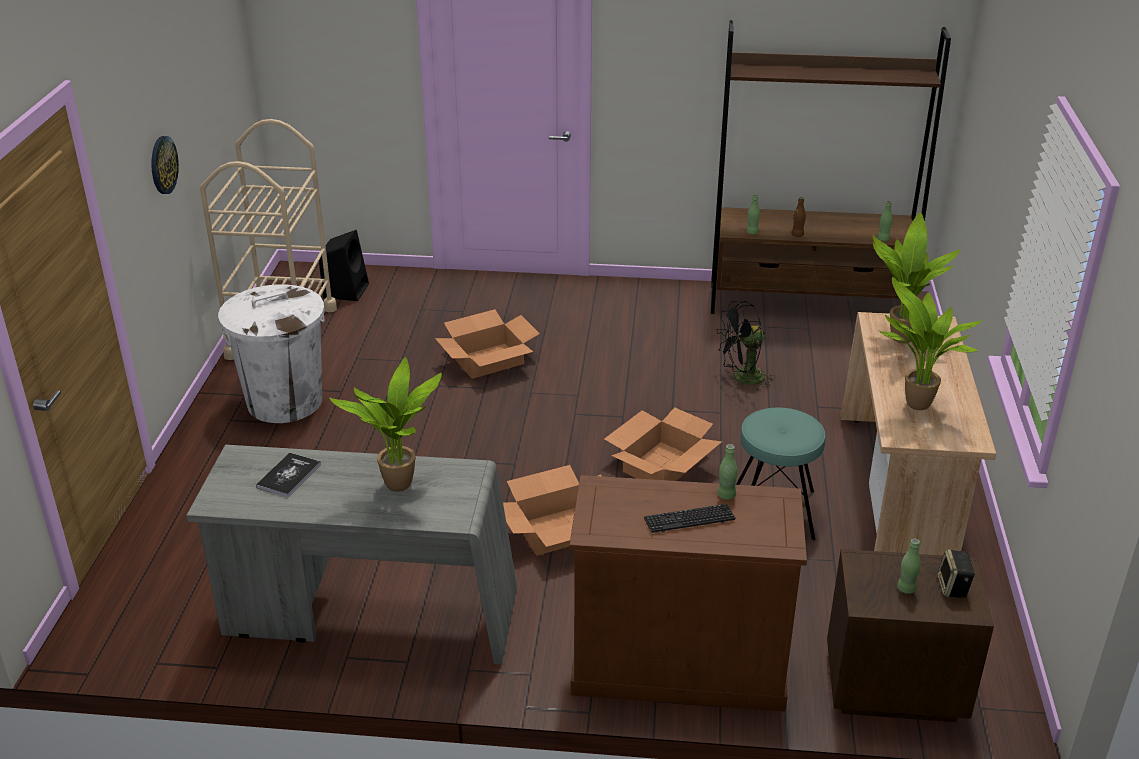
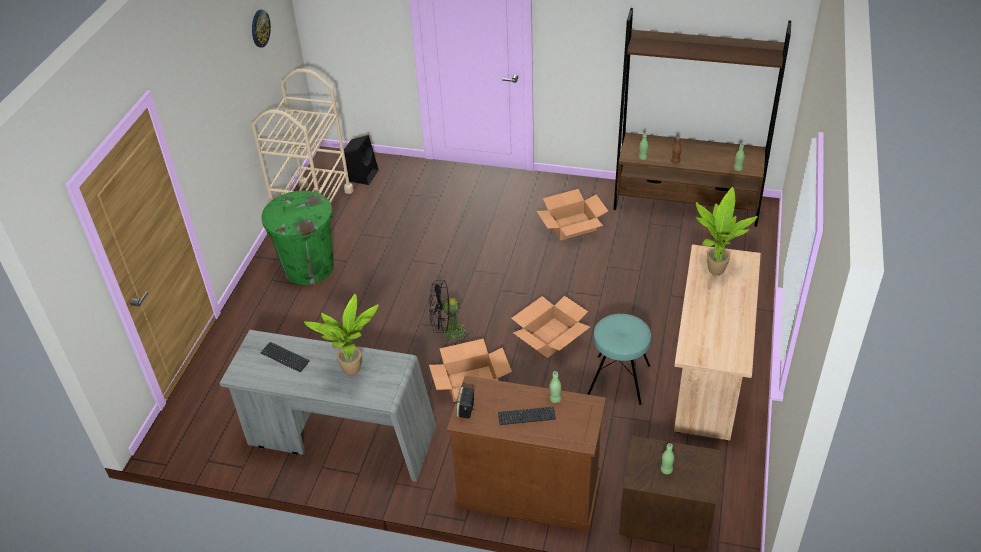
camera: 10 degrees right, 10 degrees up
wall clock [151,136,179,194] -> wall clock moved to [252,10,271,47]
white trash can [218,284,325,423] -> green trash can [261,191,334,285]
book [256,453,321,498] -> keyboard [260,342,310,372]
cardboard box [435,309,540,379] -> cardboard box moved to [537,189,608,241]
black fan [717,301,776,392] -> black fan moved to [429,280,473,346]
potted plant [880,277,984,410] -> none
speaker [937,549,975,598] -> speaker moved to [456,387,475,419]

